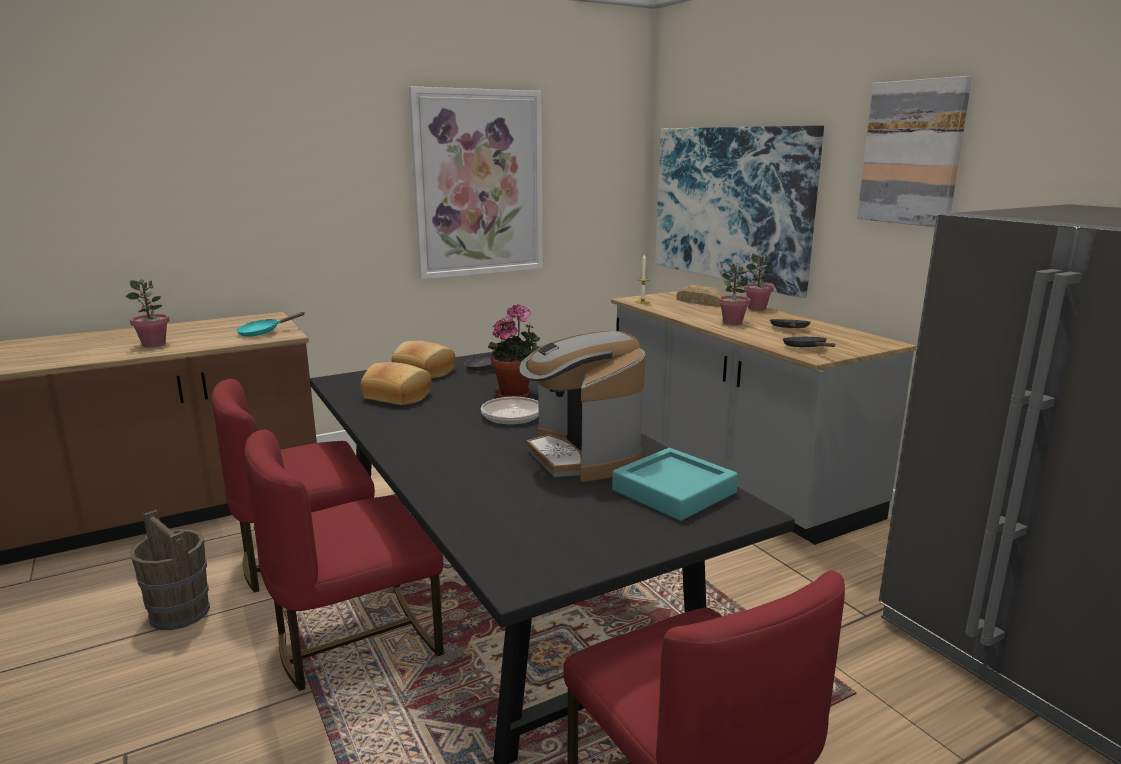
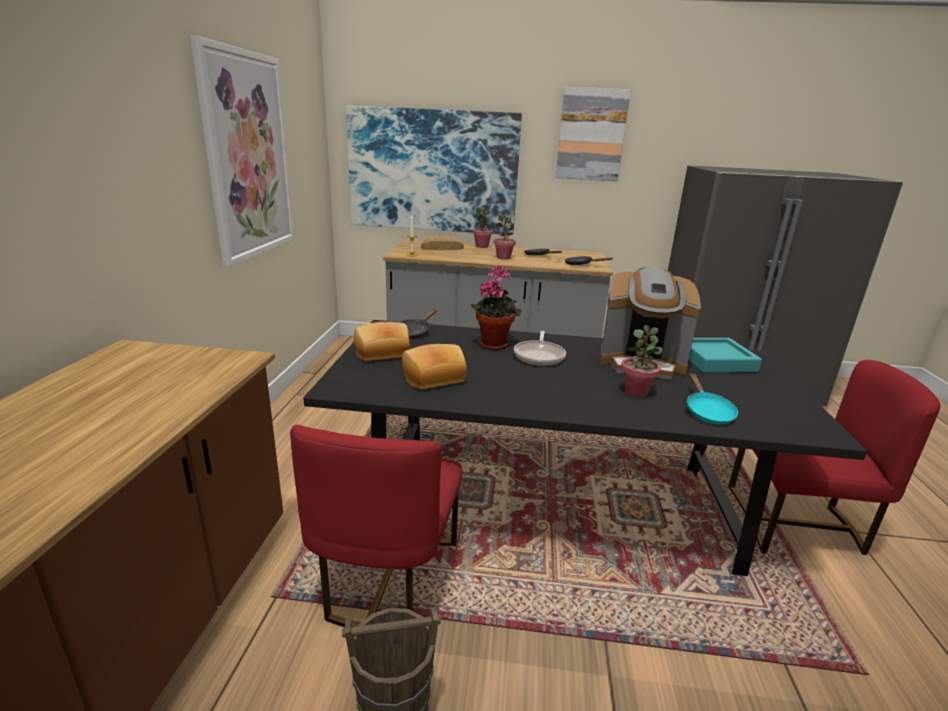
camera: 55 degrees left, 5 degrees up
potted plant [126,279,170,347] -> potted plant moved to [621,325,663,397]
turquoise frying pan [237,312,305,337] -> turquoise frying pan moved to [687,373,738,424]
red chair [245,430,444,691] -> none

